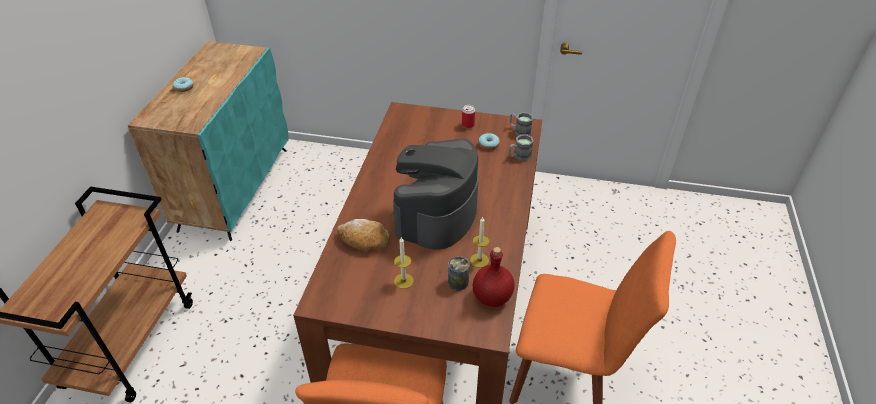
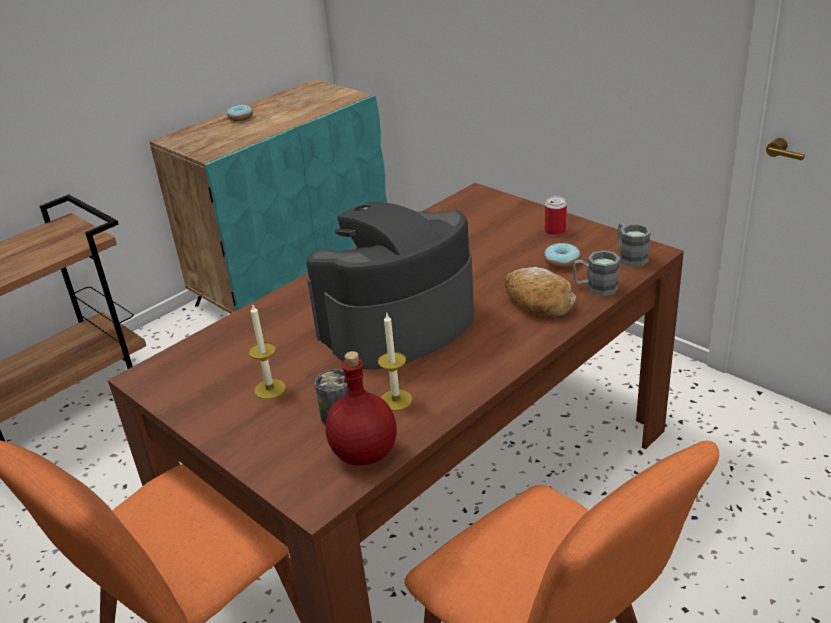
camera: 35 degrees right, 10 degrees down
bread [337,219,390,251] -> bread moved to [505,267,576,317]

